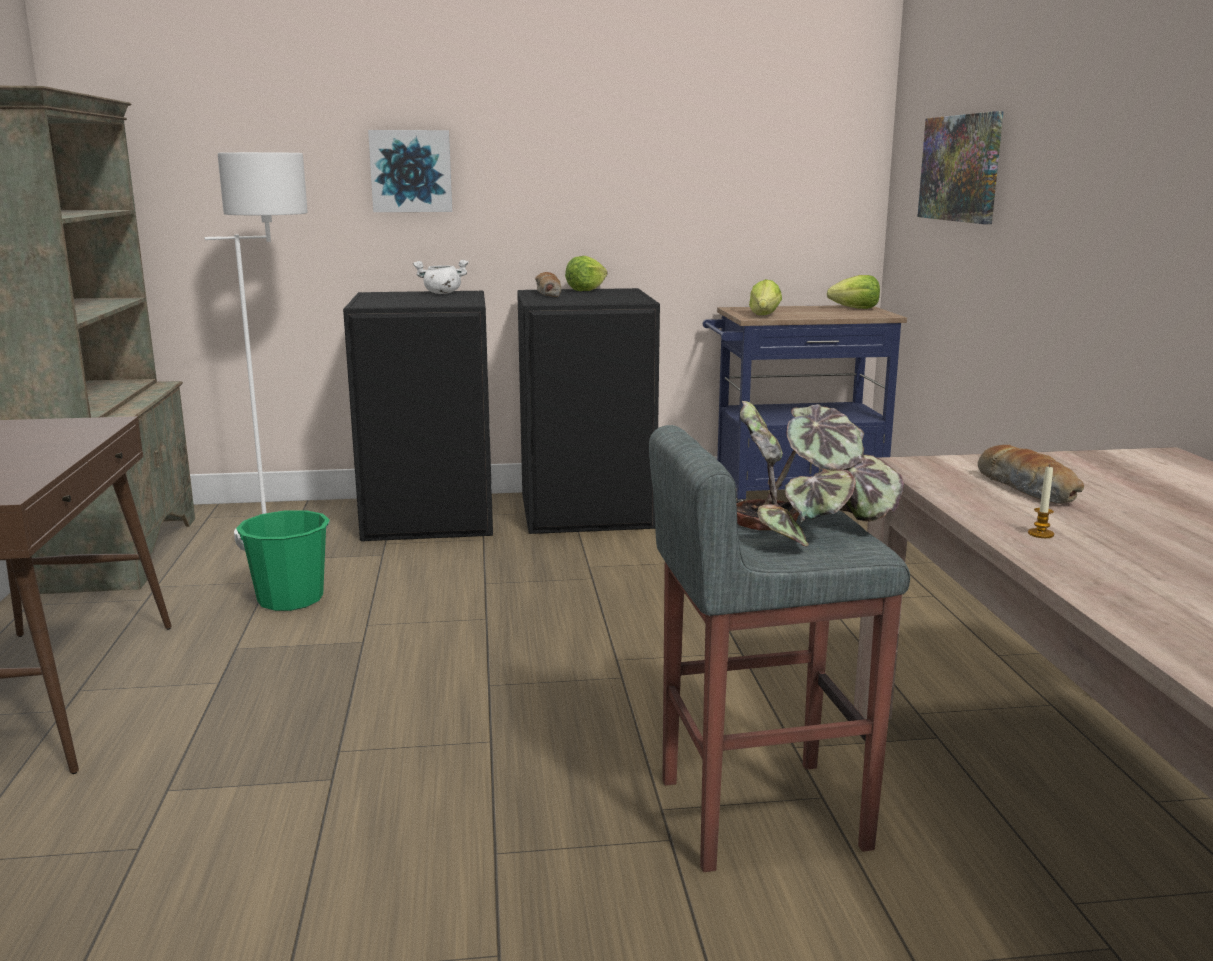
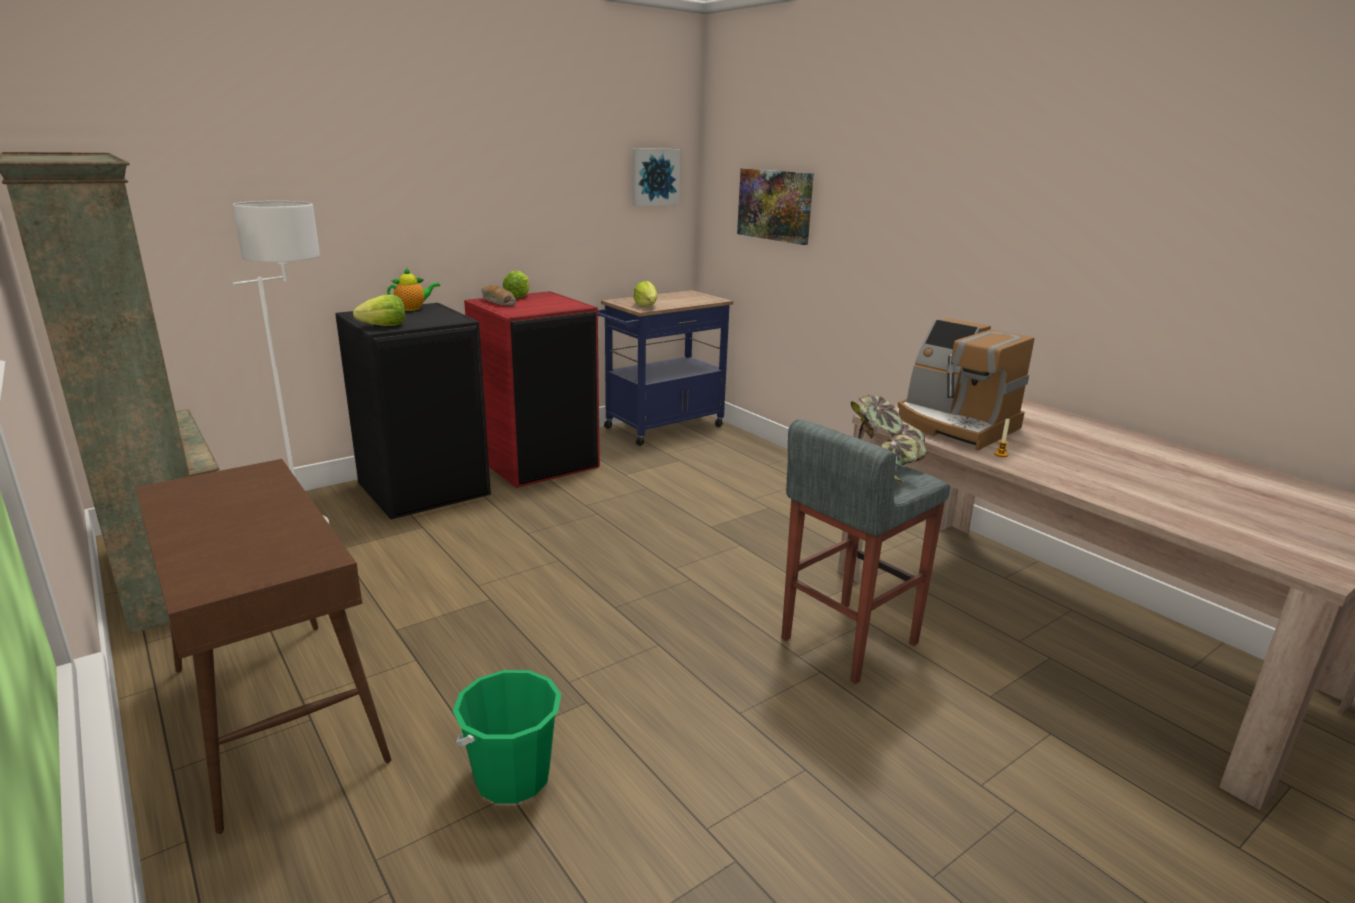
camera: 30 degrees left, 5 degrees up
green bucket [235,510,330,611] -> green bucket moved to [453,670,561,804]
picture [368,130,452,212] -> picture moved to [633,148,681,206]
white cooking pot [413,260,469,294] -> teapot [387,267,440,311]
black cabinet [517,288,660,534] -> red cabinet [464,291,600,488]
lettuce [827,275,880,309] -> lettuce moved to [353,295,405,326]
bread [978,445,1084,504] -> coffee machine [897,318,1035,451]

